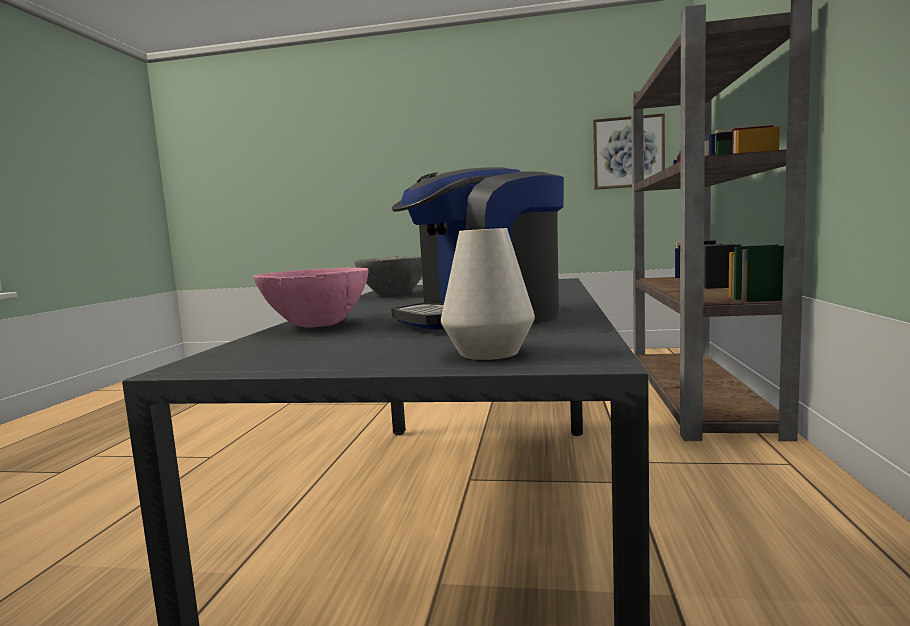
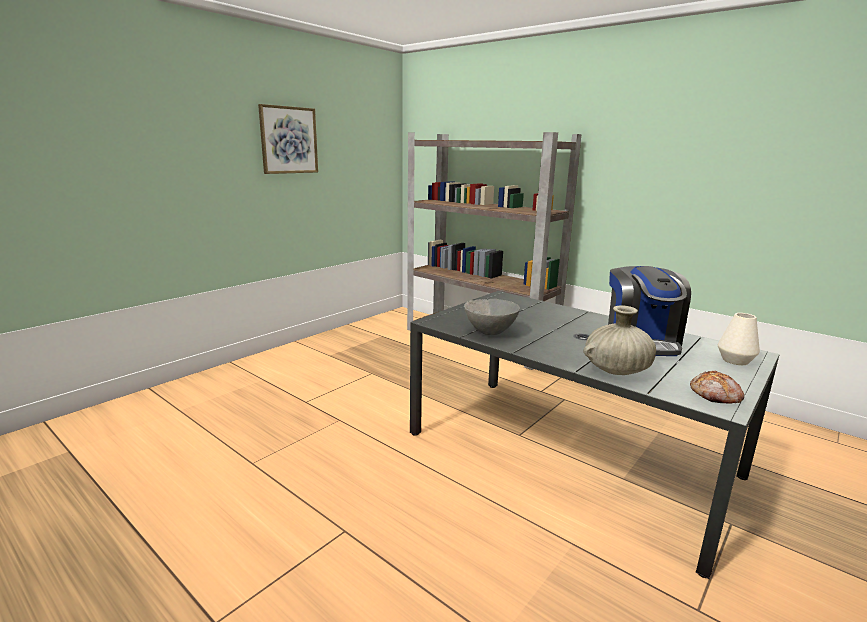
camera: 60 degrees left, 10 degrees up
pink bowl [253,267,369,328] -> beige vase [583,306,656,375]
picture [593,113,665,190] -> picture moved to [258,104,318,174]
none -> bread [690,370,744,404]

